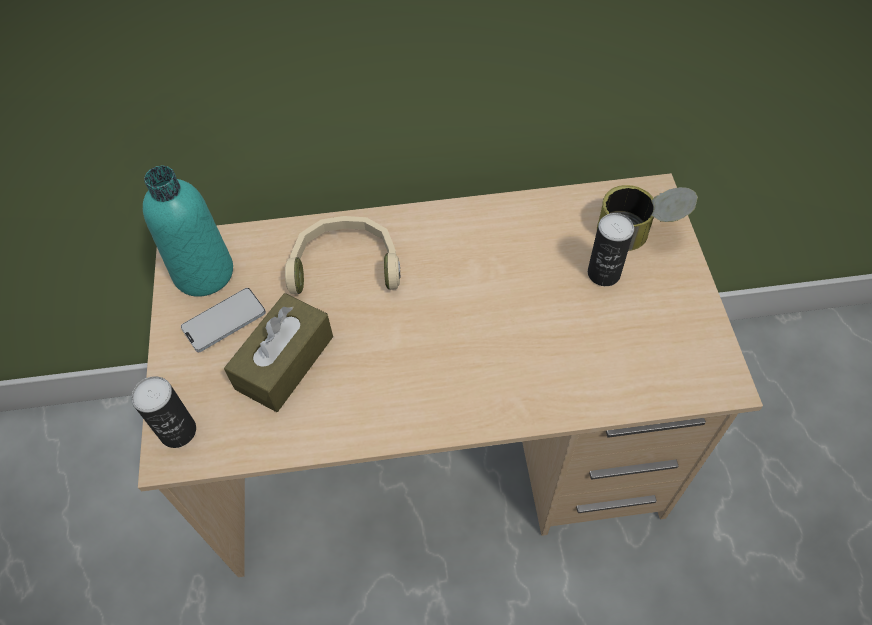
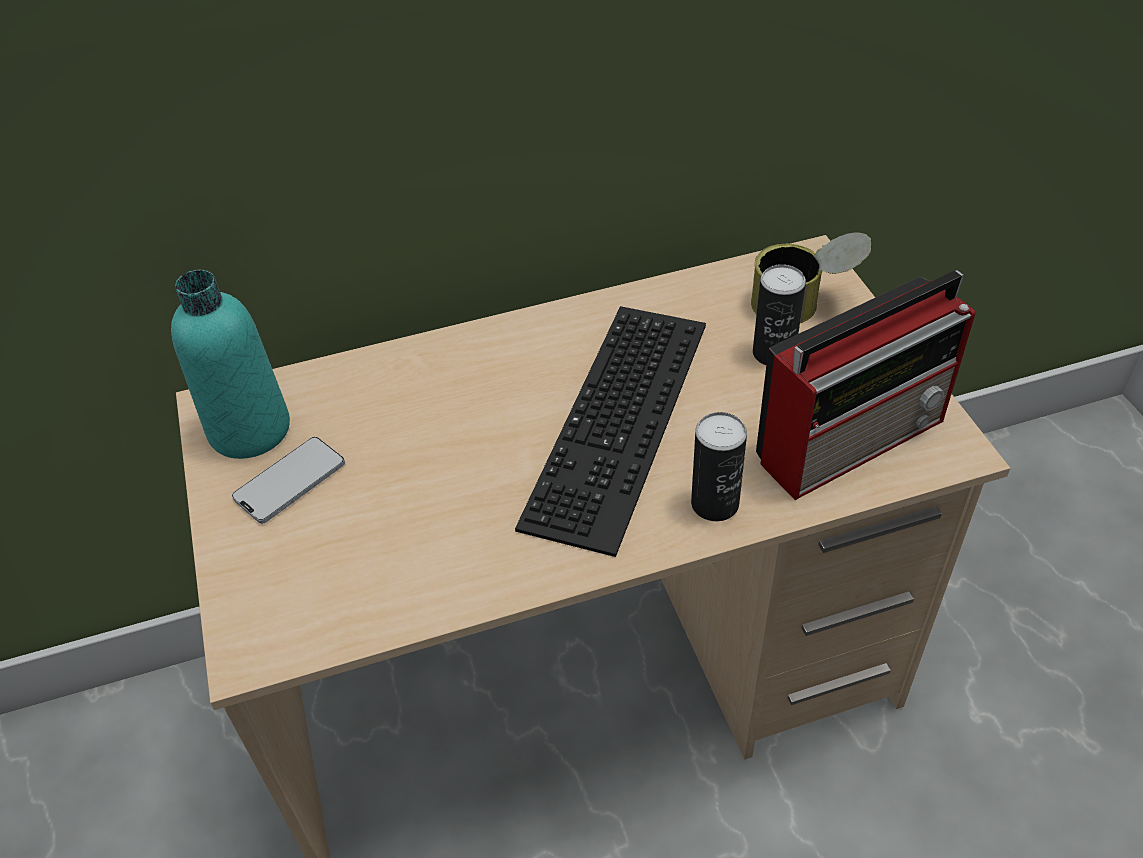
camera: 10 degrees left, 10 degrees down
can [131,377,196,448] -> can moved to [691,412,747,521]
brown tissue box [224,293,333,412] -> none
beige headphones [285,216,400,294] -> none
none -> keyboard [515,306,706,557]
none -> radio [756,270,975,500]

